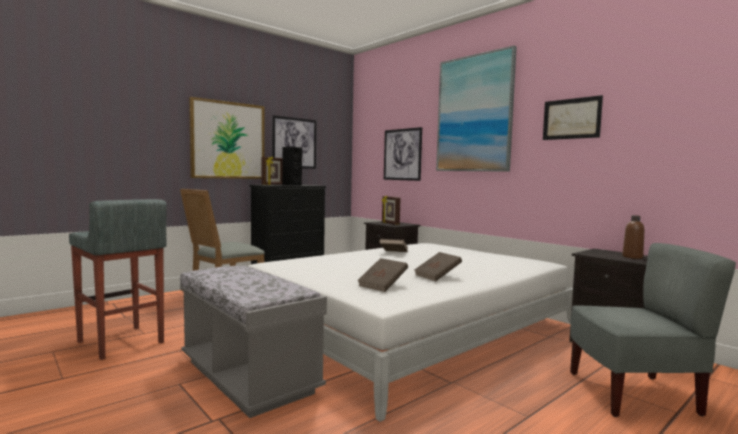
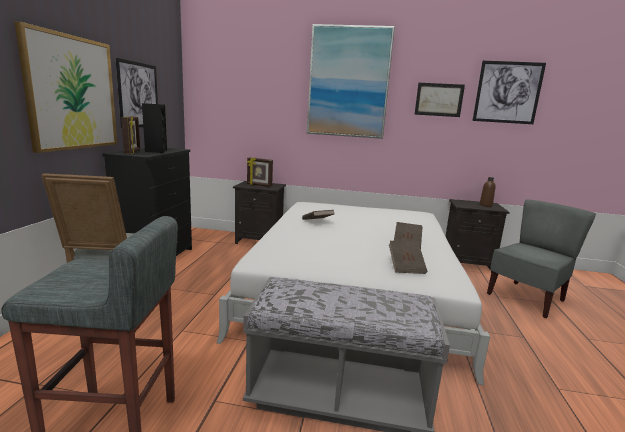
camera: 40 degrees left, 10 degrees up
picture [384,127,422,181] -> picture moved to [473,61,546,124]

